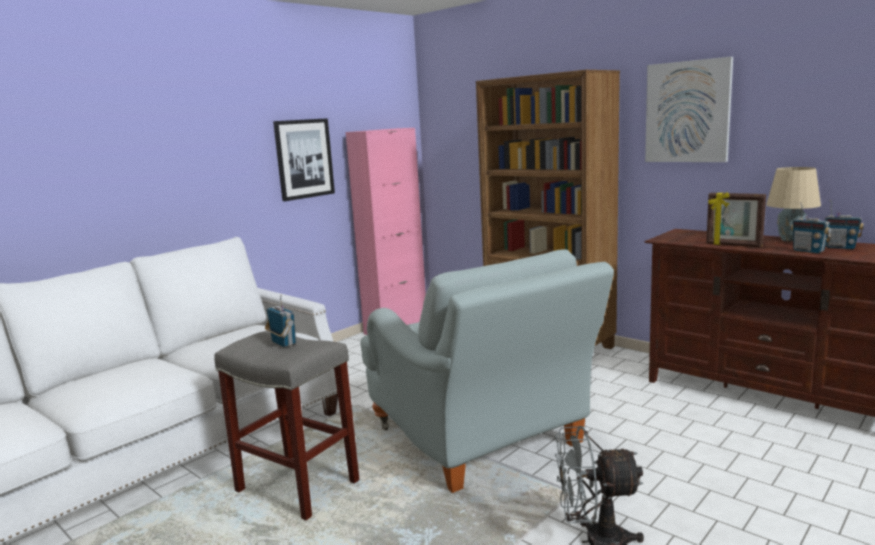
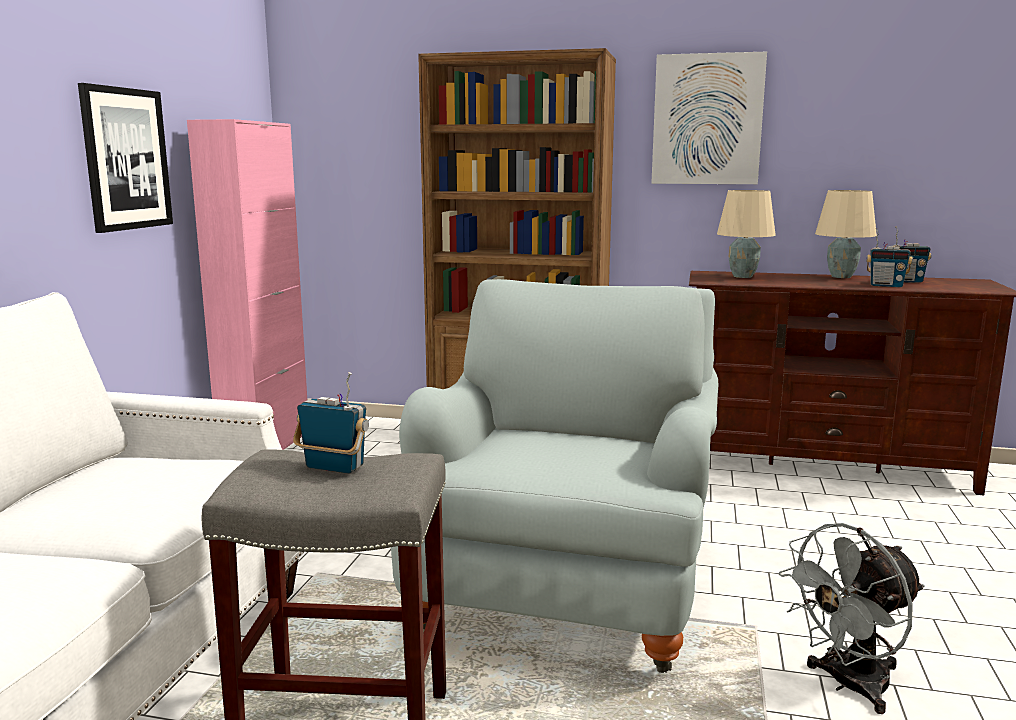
camera: 30 degrees left, 0 degrees up
grey armchair [360,249,614,493] -> grey armchair turned 105 degrees counterclockwise [391,279,718,673]
picture frame [706,192,766,247] -> none
none -> beige table lamp [717,190,776,278]

